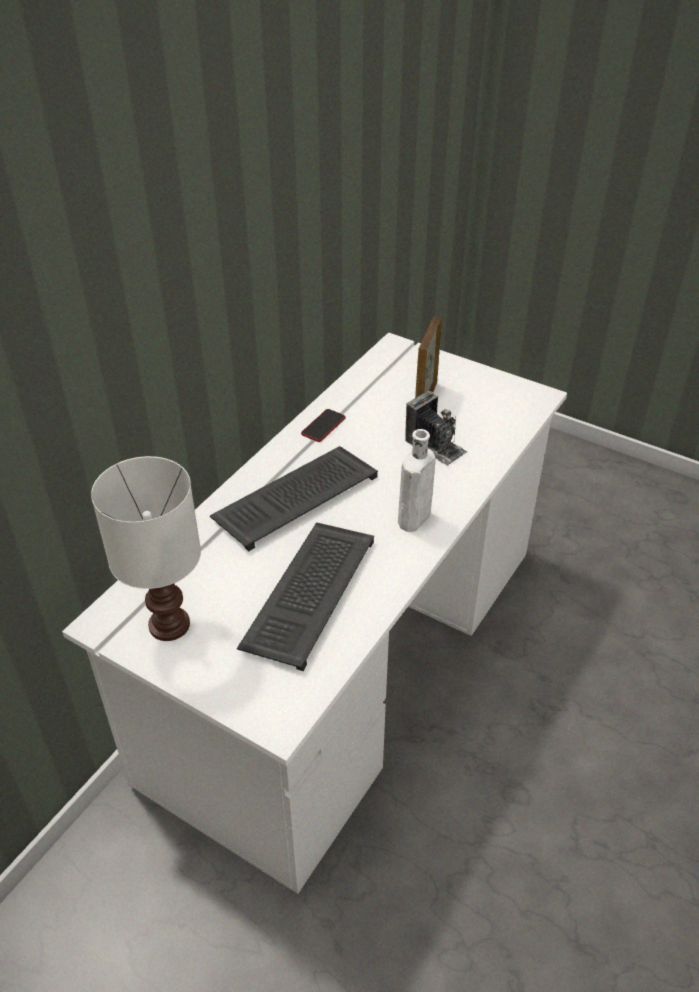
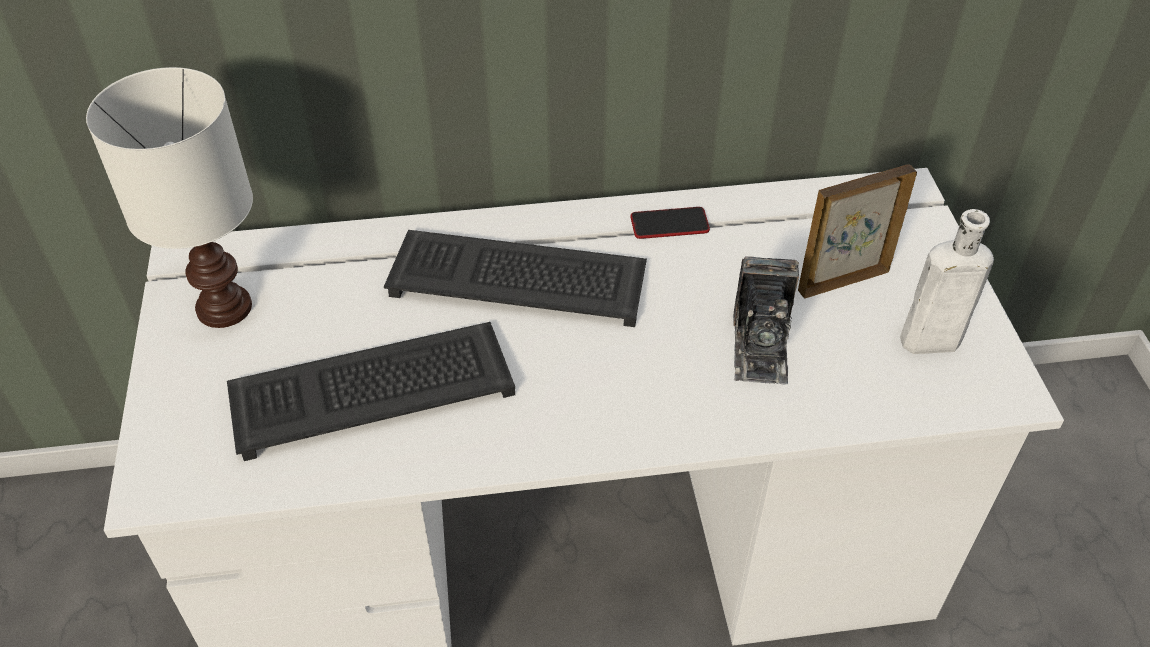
camera: 50 degrees right, 5 degrees up
white bottle [398,429,436,532] -> white bottle moved to [900,209,994,354]

